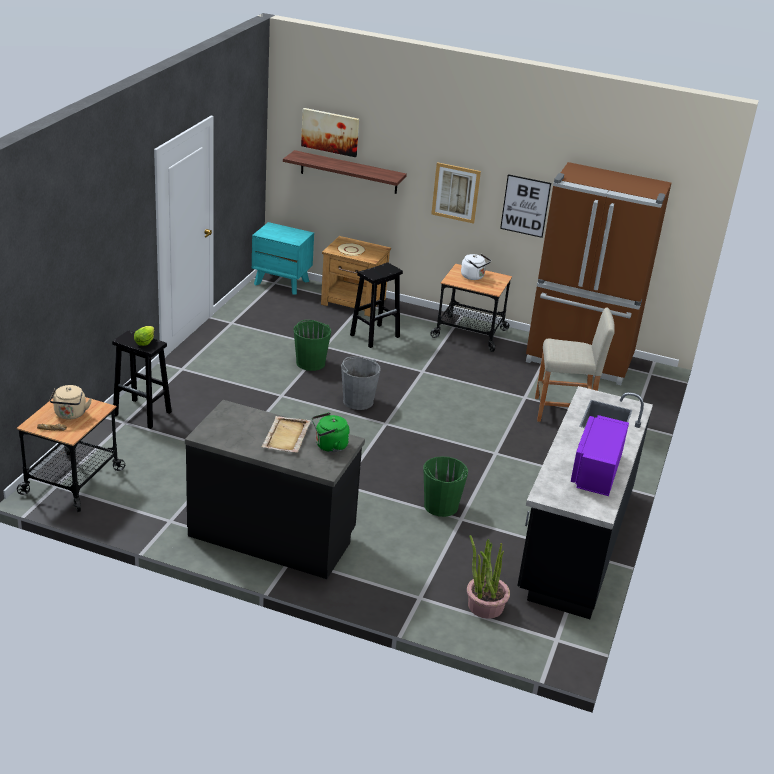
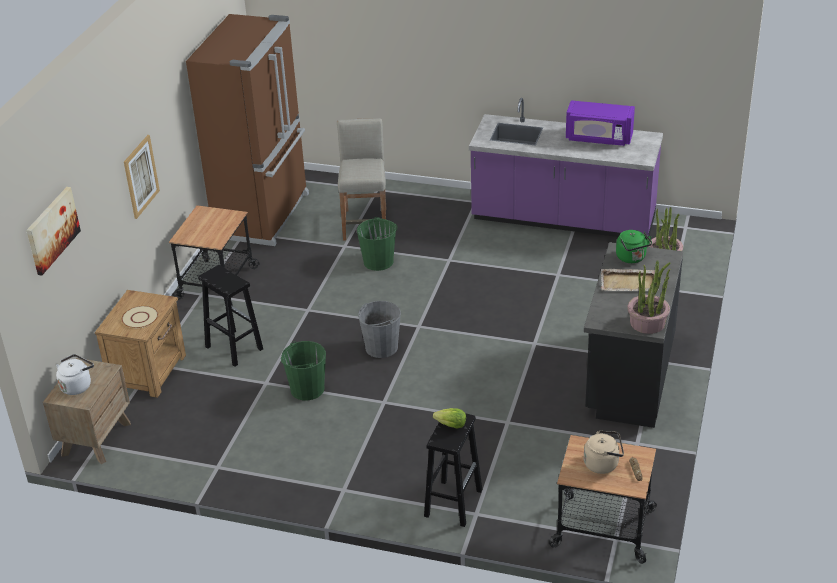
camera: 90 degrees left, 5 degrees up
turquoise nightstand [252,222,314,294] -> brown nightstand [43,358,131,464]
shelf [283,150,407,194] -> none
green bucket [423,456,468,517] -> green bucket moved to [357,217,398,271]
white kettle [461,254,491,280] -> white kettle moved to [56,354,94,395]
picture [500,174,551,238] -> none
black counter [517,386,653,619] -> purple counter [469,98,663,240]
none -> potted plant [627,260,670,334]

